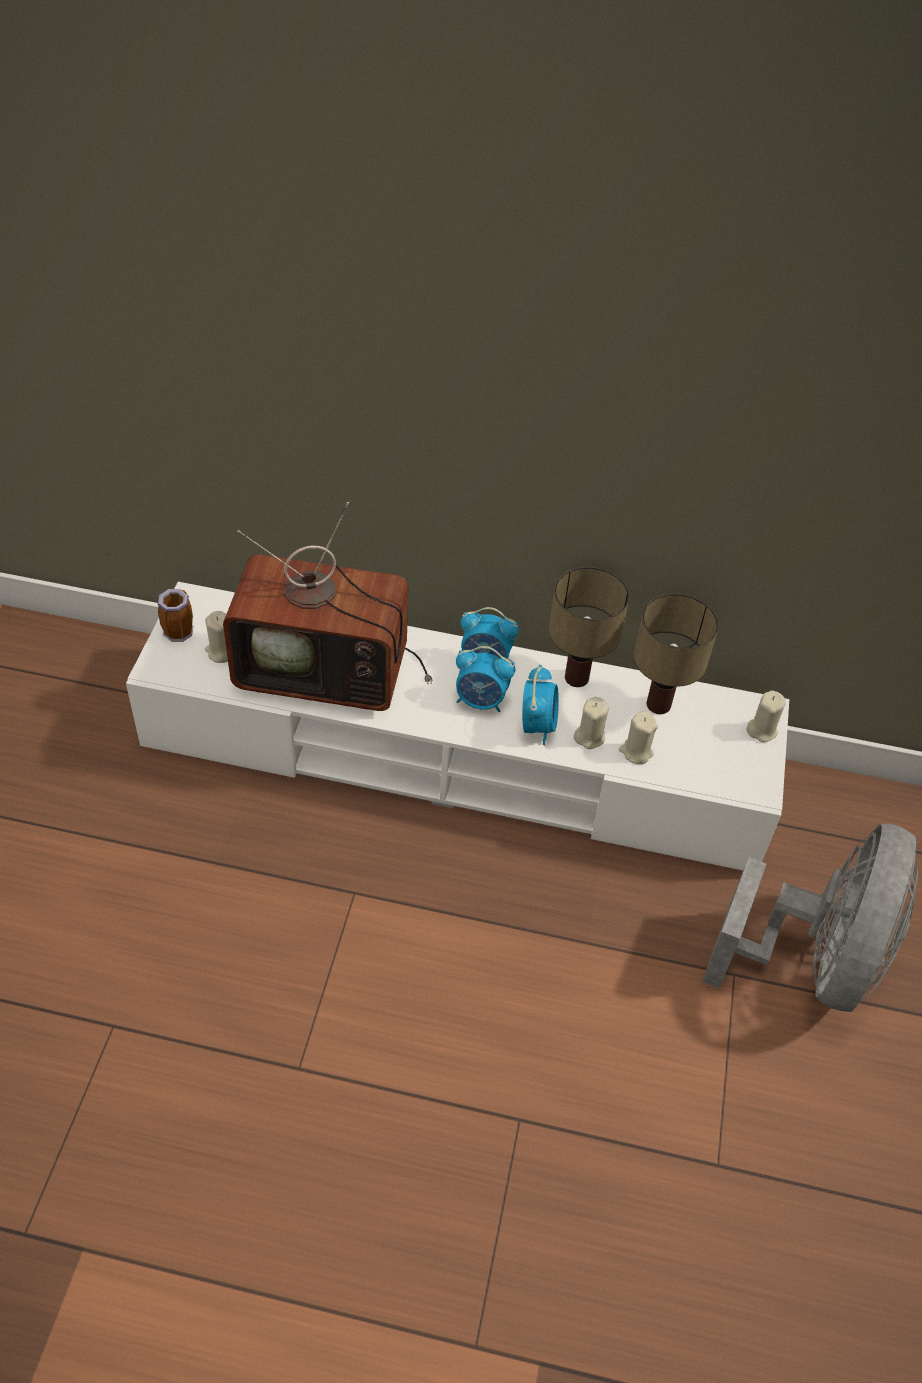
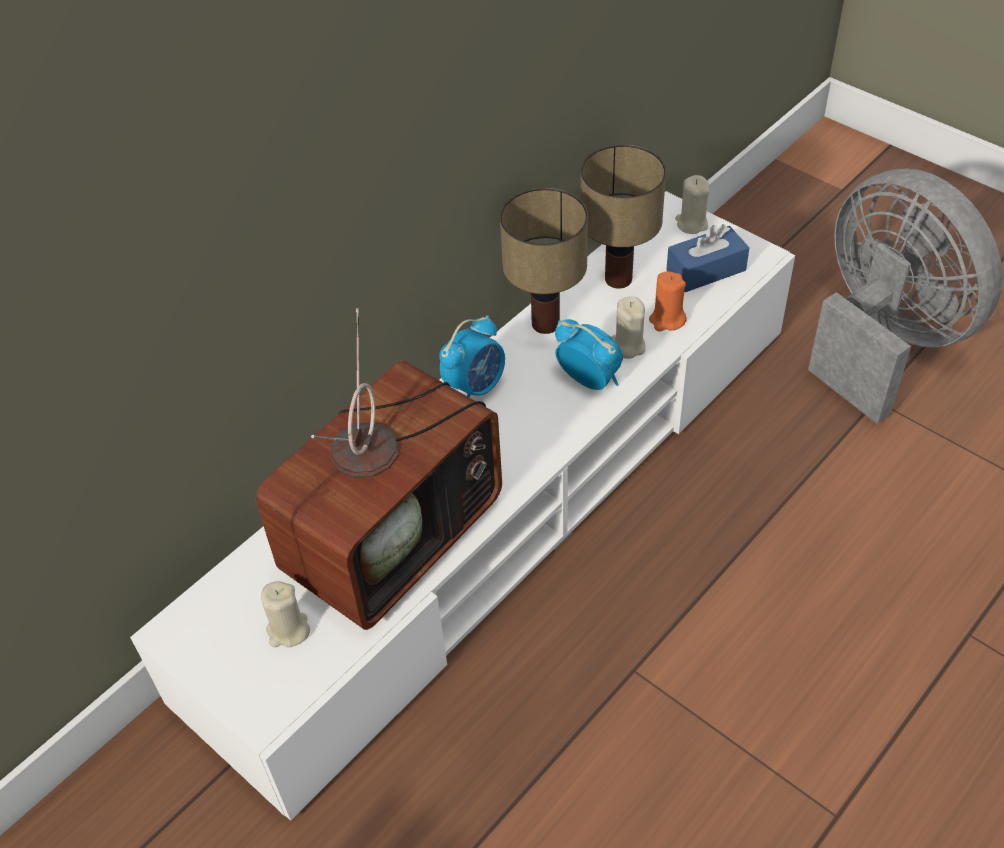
camera: 55 degrees left, 0 degrees up
mug [158,589,193,642] -> none
alarm clock [456,646,515,712] -> none
beige candle [619,711,658,764] -> orange candle [649,271,687,331]
none -> blue tissue box [666,224,749,292]

